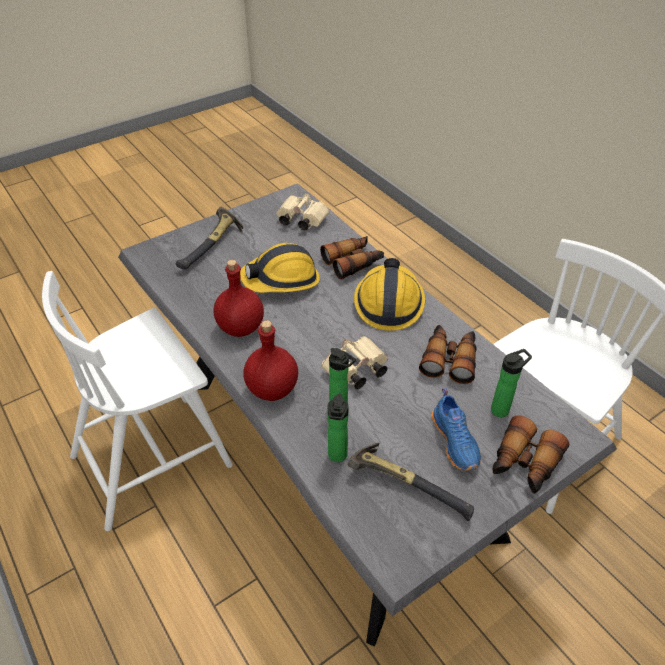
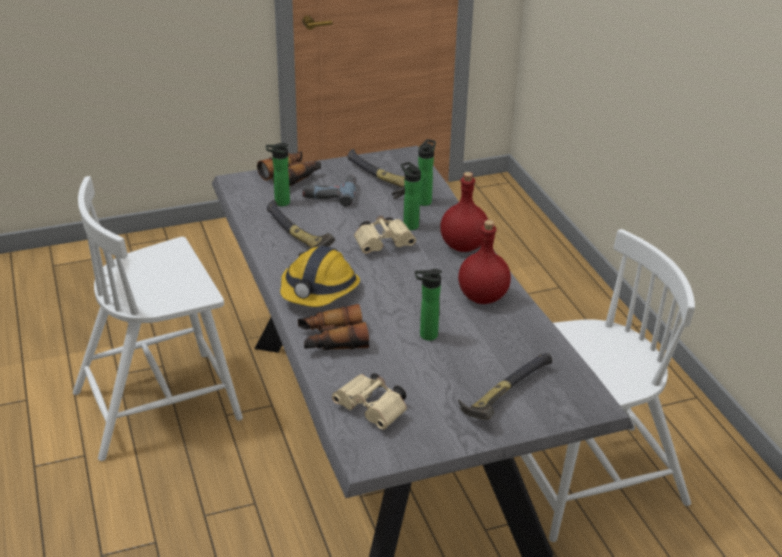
camera: 165 degrees left, 10 degrees down
hard hat [240,243,320,293] -> bottle [415,269,442,341]
binoculars [419,325,476,384] -> hammer [267,200,335,256]
blue shoe [432,388,481,471] -> power drill [302,175,356,207]

